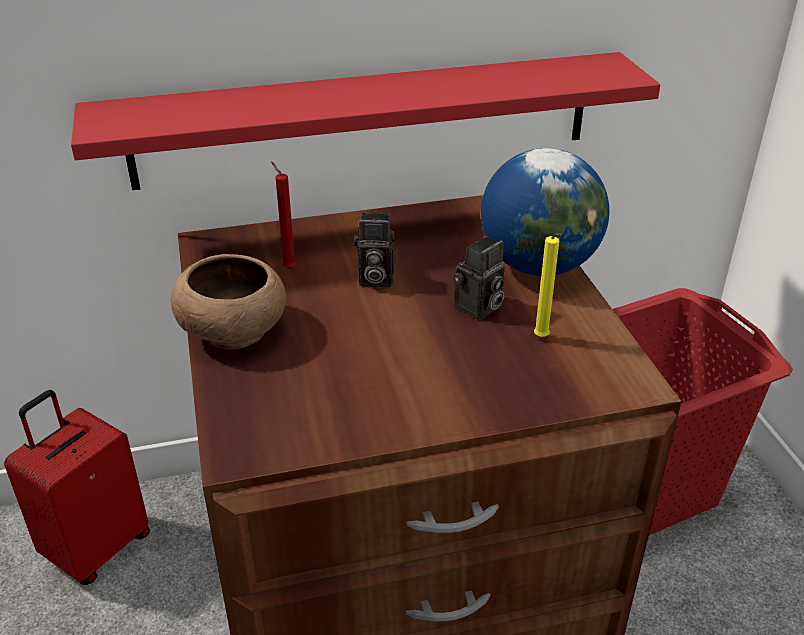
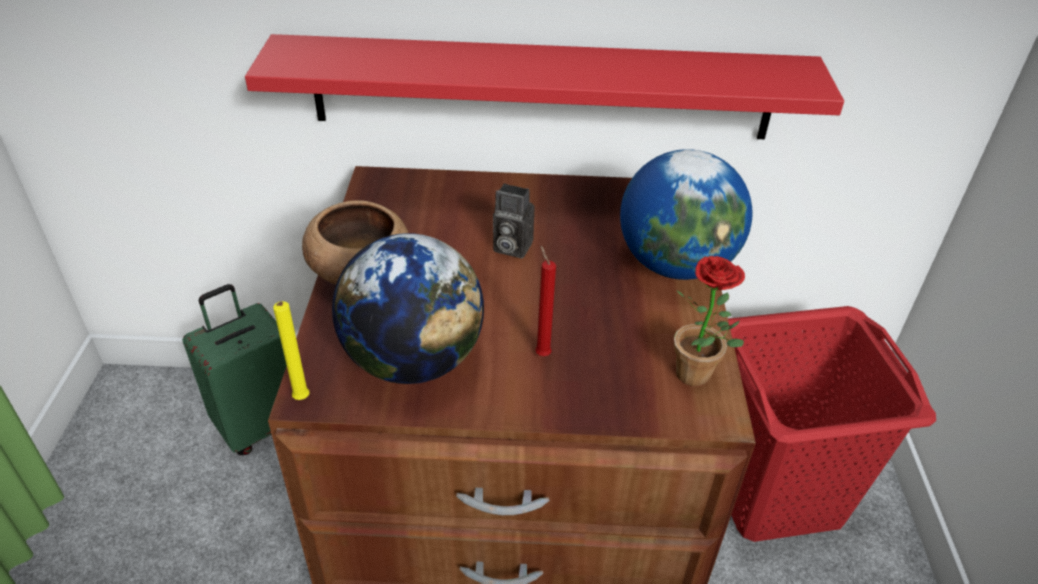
camera: 15 degrees right, 5 degrees up
red suitcase [4,390,150,585] -> green suitcase [183,284,287,455]
red candle [271,162,296,269] -> red candle moved to [535,246,556,356]
camera [453,236,505,320] -> none
yellow candle [534,233,562,337] -> yellow candle moved to [273,301,309,400]
none -> globe [332,233,484,384]
none -> potted plant [674,256,745,386]

